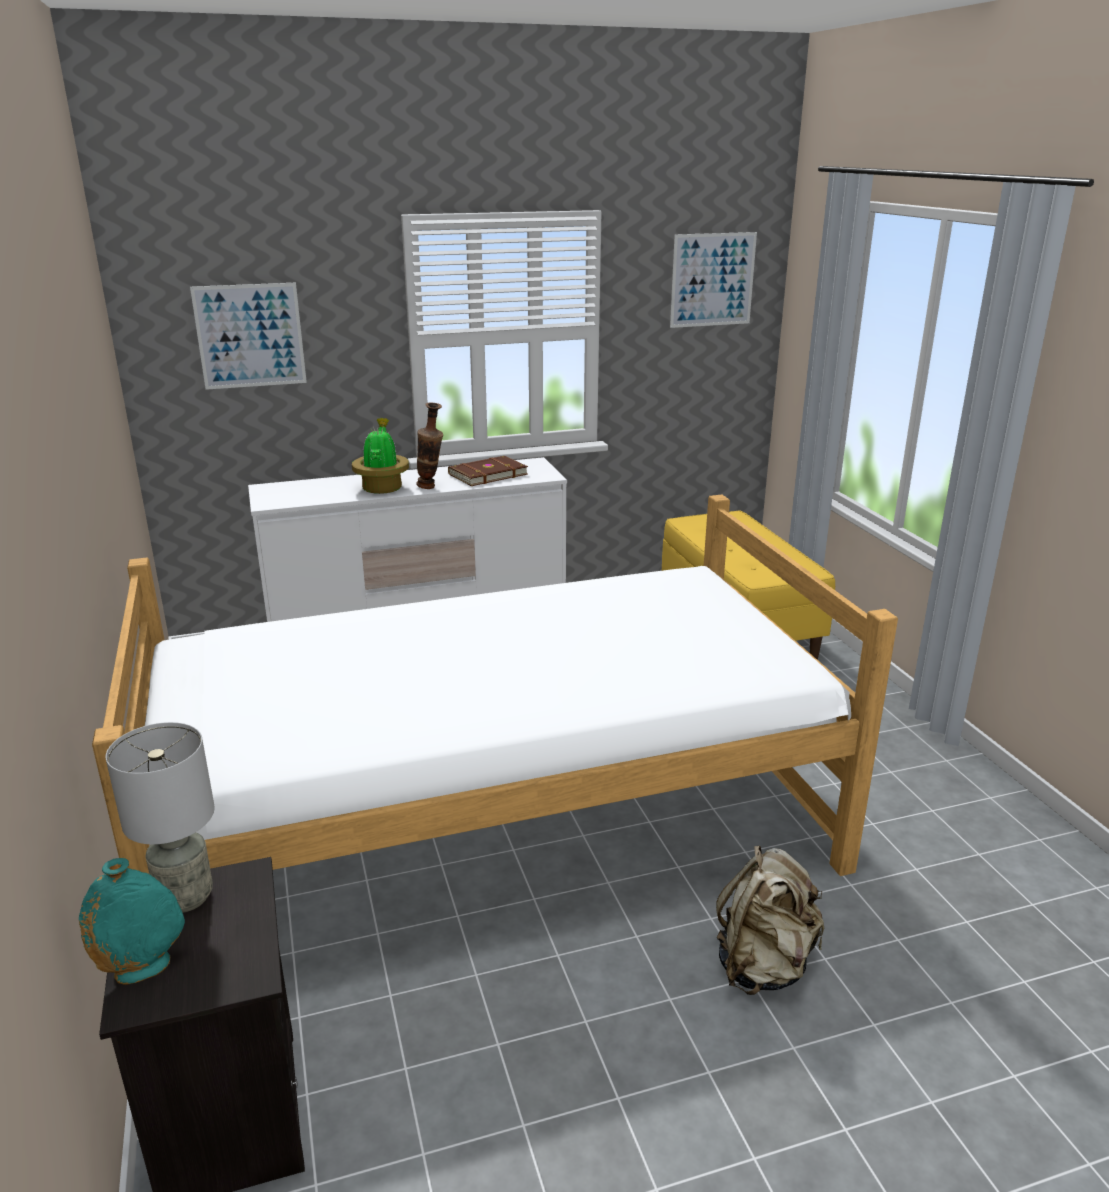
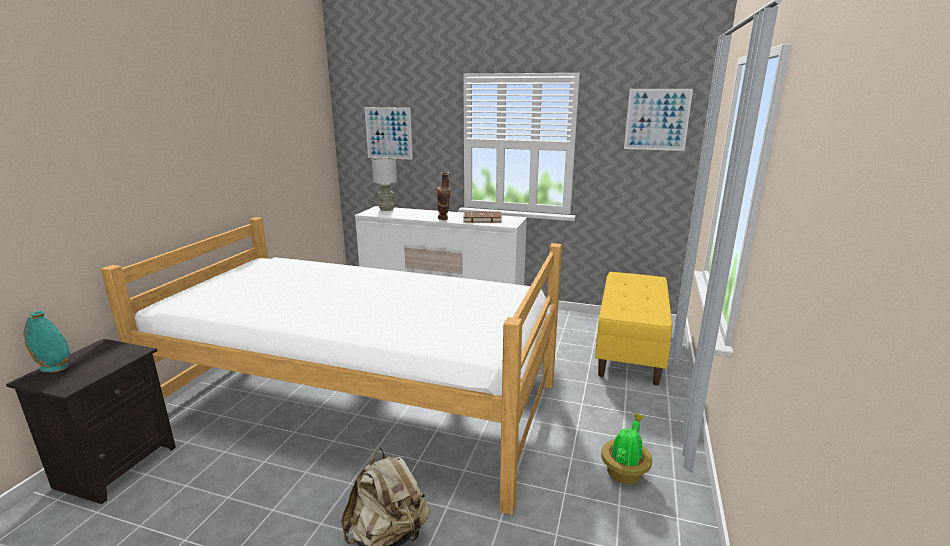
camera: 35 degrees right, 5 degrees down
grey table lamp [106,722,215,913] -> grey table lamp moved to [372,157,397,211]
potted plant [352,418,409,494] -> potted plant moved to [601,413,652,484]

